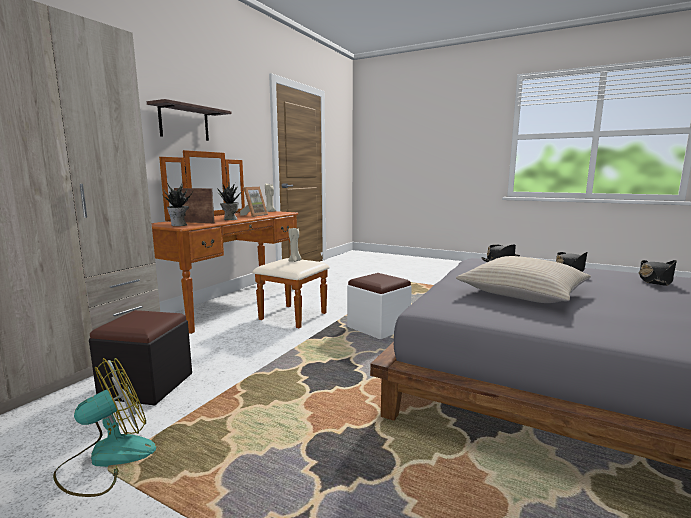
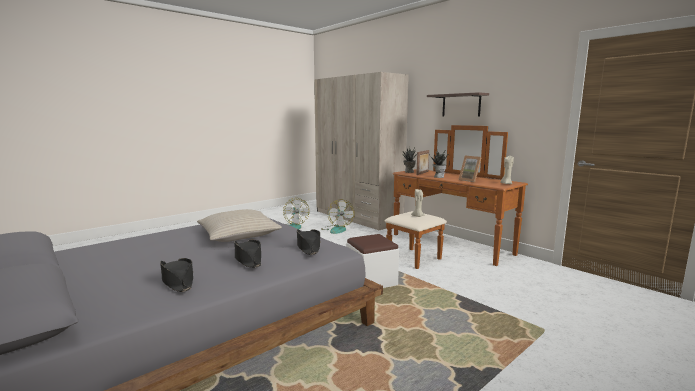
camera: 110 degrees right, 0 degrees up
black ottoman [89,310,192,405] -> fan [322,200,355,234]

